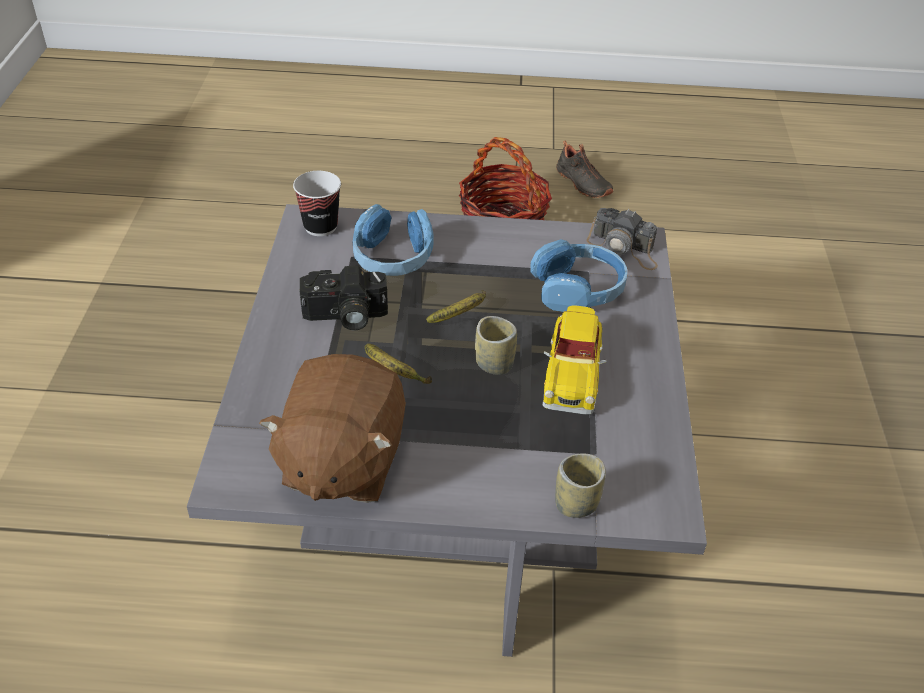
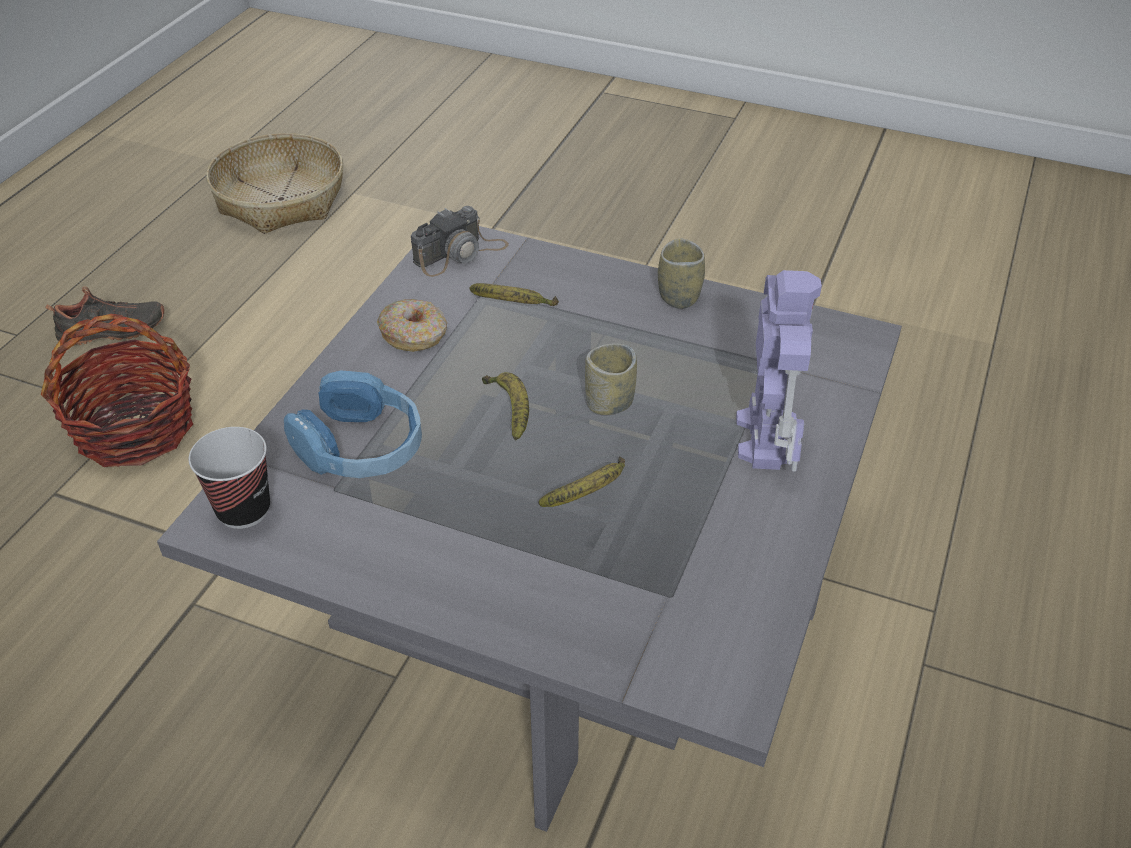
camera: 70 degrees left, 0 degrees up
brown plush toy [259,354,406,503] -> none
camera [299,266,388,331] -> none
blue headphones [531,239,627,312] -> banana [469,283,559,306]
toy car [542,306,607,415] -> none
cup [555,454,606,518] -> cup moved to [658,239,705,309]
none -> basket [206,133,344,234]
none -> donut [377,299,447,352]
none -> toy robot [736,270,822,472]

